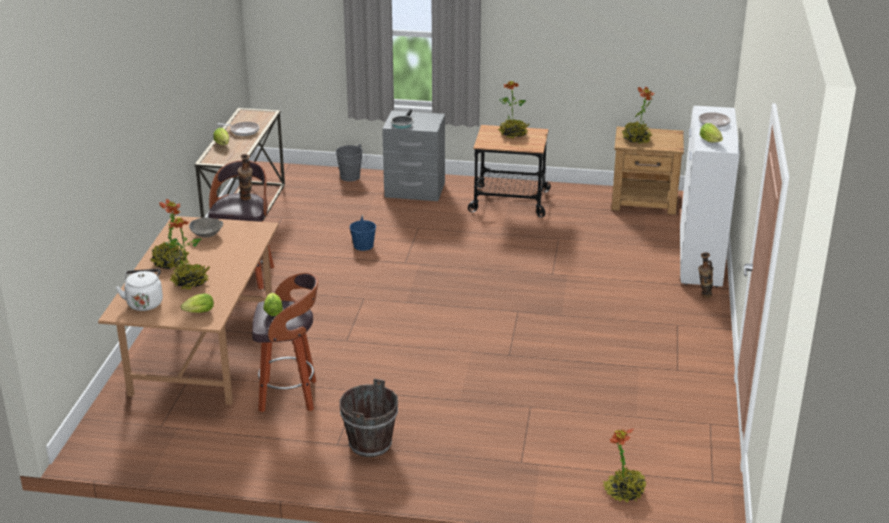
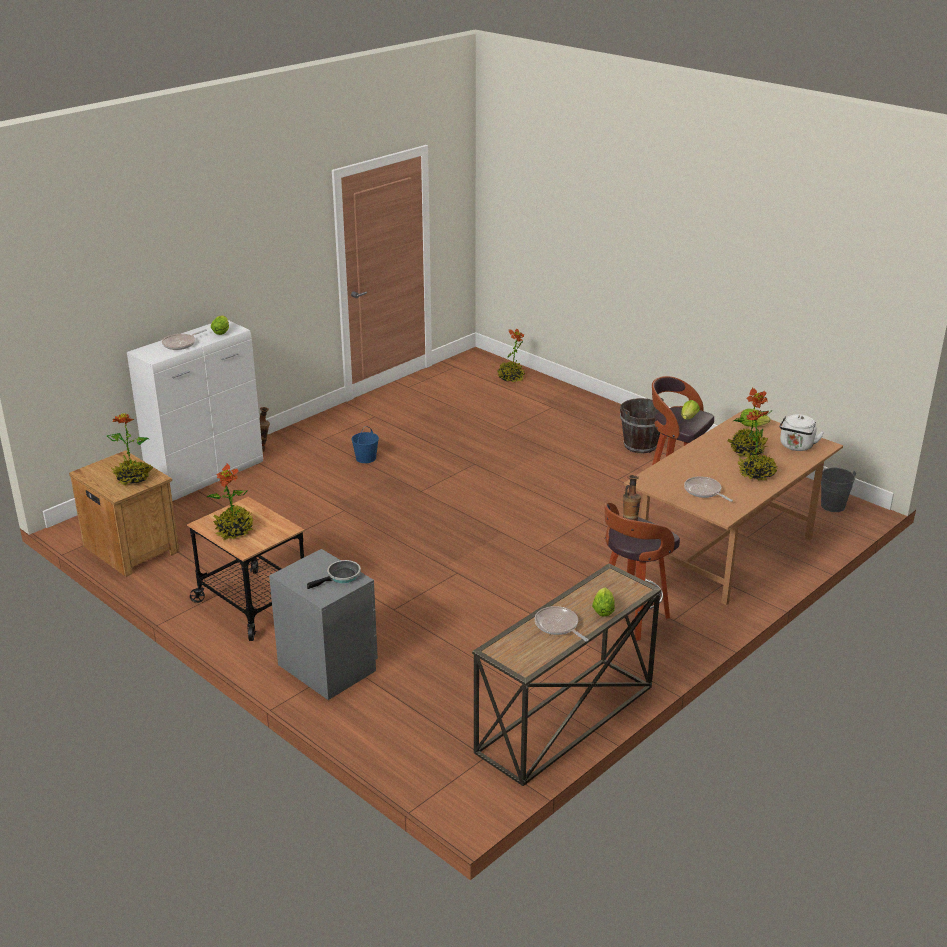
camera: 145 degrees left, 0 degrees up
grey bowl [189,218,223,238] -> frying pan [684,476,733,502]
grey bucket [336,144,367,182] -> grey bucket moved to [821,468,856,512]
blue bucket [350,214,376,251] -> blue bucket moved to [351,426,379,463]

